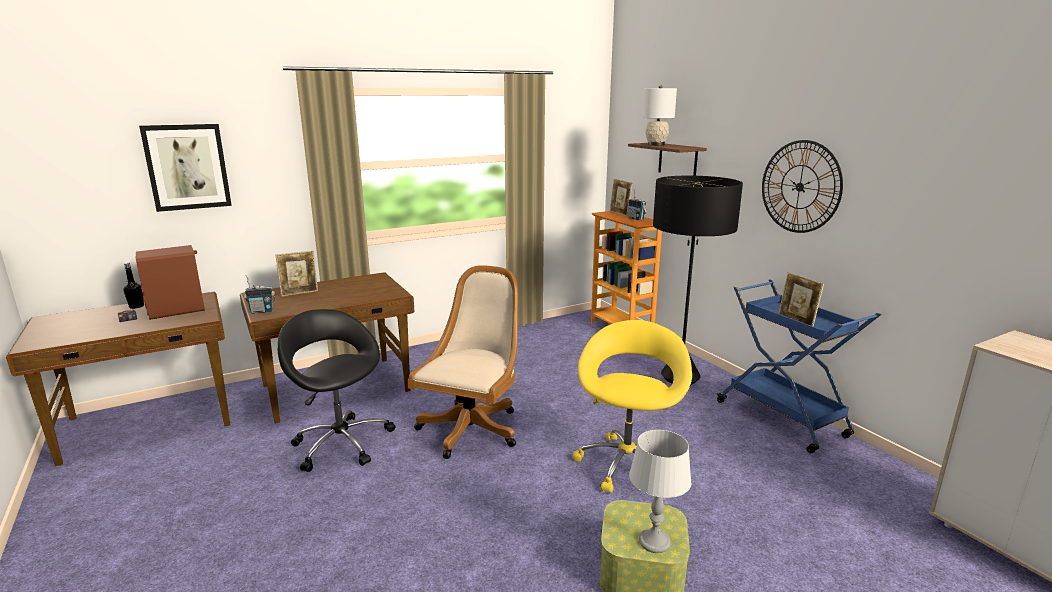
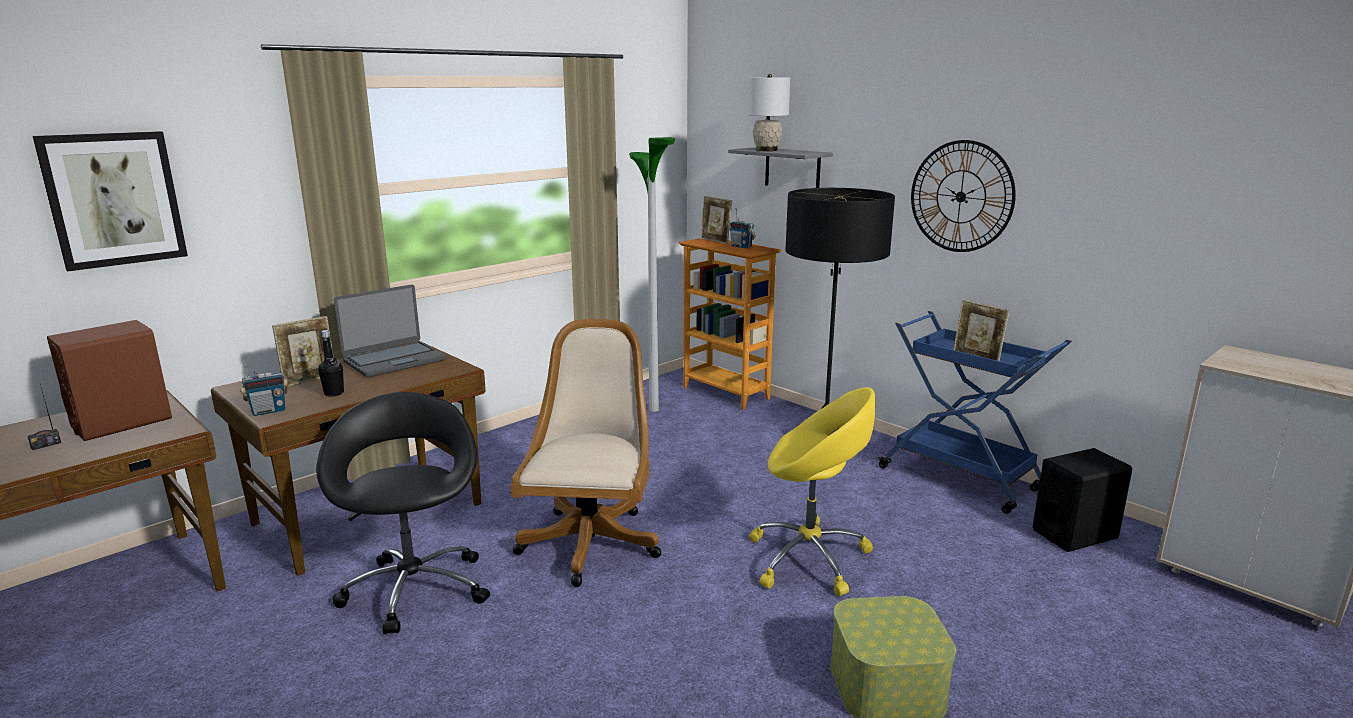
camera: 15 degrees left, 0 degrees up
black bottle [123,263,144,309] -> black bottle moved to [318,330,344,396]
black office chair [278,309,396,472] -> black office chair turned 60 degrees clockwise [316,392,490,634]
yellow office chair [573,320,692,493] -> yellow office chair turned 105 degrees clockwise [749,387,875,597]
brown shelf [628,143,707,176] -> grey shelf [728,147,833,188]
grey table lamp [629,430,692,553] -> none
none -> laptop [334,284,446,377]
none -> floor lamp [629,137,675,412]
none -> black speaker [1033,448,1132,552]

